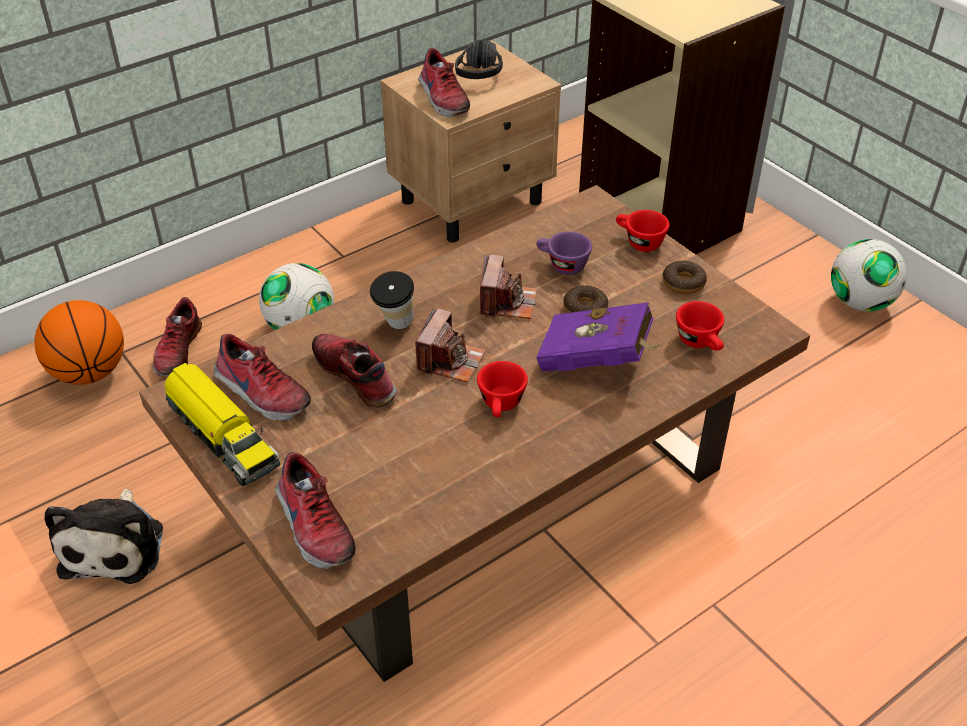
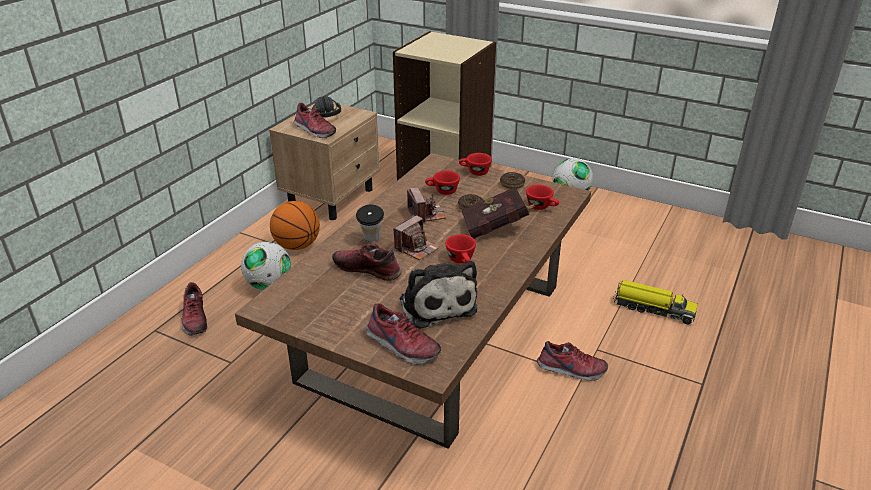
camera: 25 degrees left, 10 degrees down
basketball [34,300,124,385] -> basketball moved to [270,201,320,250]
plush toy [45,489,163,584] -> plush toy moved to [399,261,477,329]
toy truck [165,363,280,486] -> toy truck moved to [613,280,698,324]
shoe [214,334,311,421] -> shoe moved to [537,341,608,381]
camera [415,308,486,383] -> camera turned 45 degrees clockwise [393,215,440,260]
purple cup [536,232,592,275] -> red cup [425,171,460,195]
purple book [536,302,663,372] -> red book [461,187,537,239]

